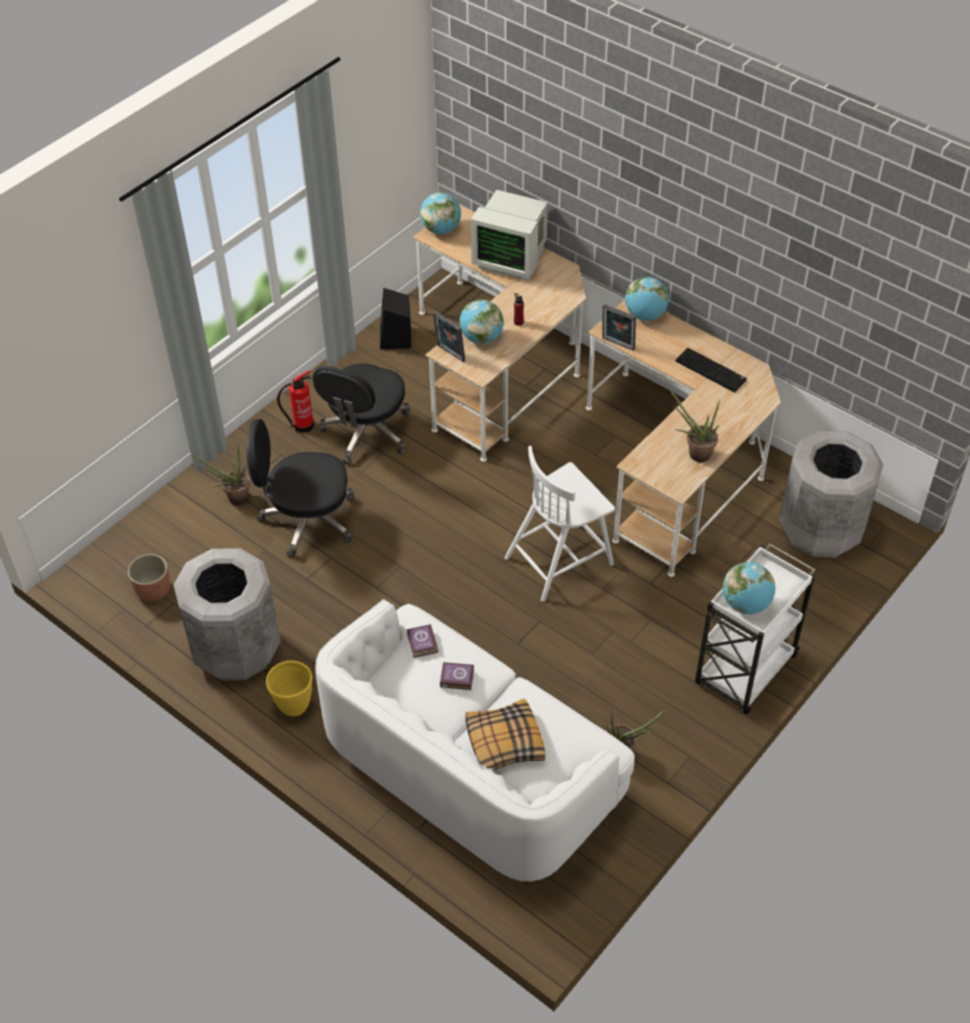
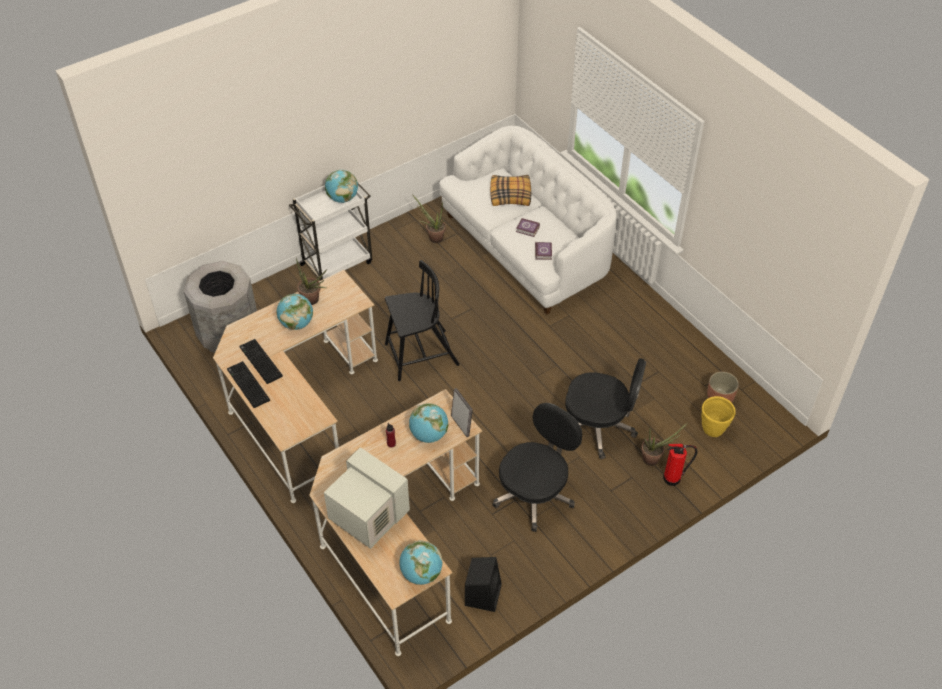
camera: 165 degrees left, 0 degrees up
grey trash can [174,548,281,680] -> none
yellow planter [266,660,312,716] -> yellow planter moved to [701,396,736,437]
fire extinguisher [277,370,314,432] -> fire extinguisher moved to [663,444,698,486]
white chair [504,446,615,602] -> black chair [385,260,460,381]
picture frame [602,304,636,351] -> none
globe [625,277,669,321] -> globe moved to [277,294,313,330]
none -> keyboard [227,361,270,408]

